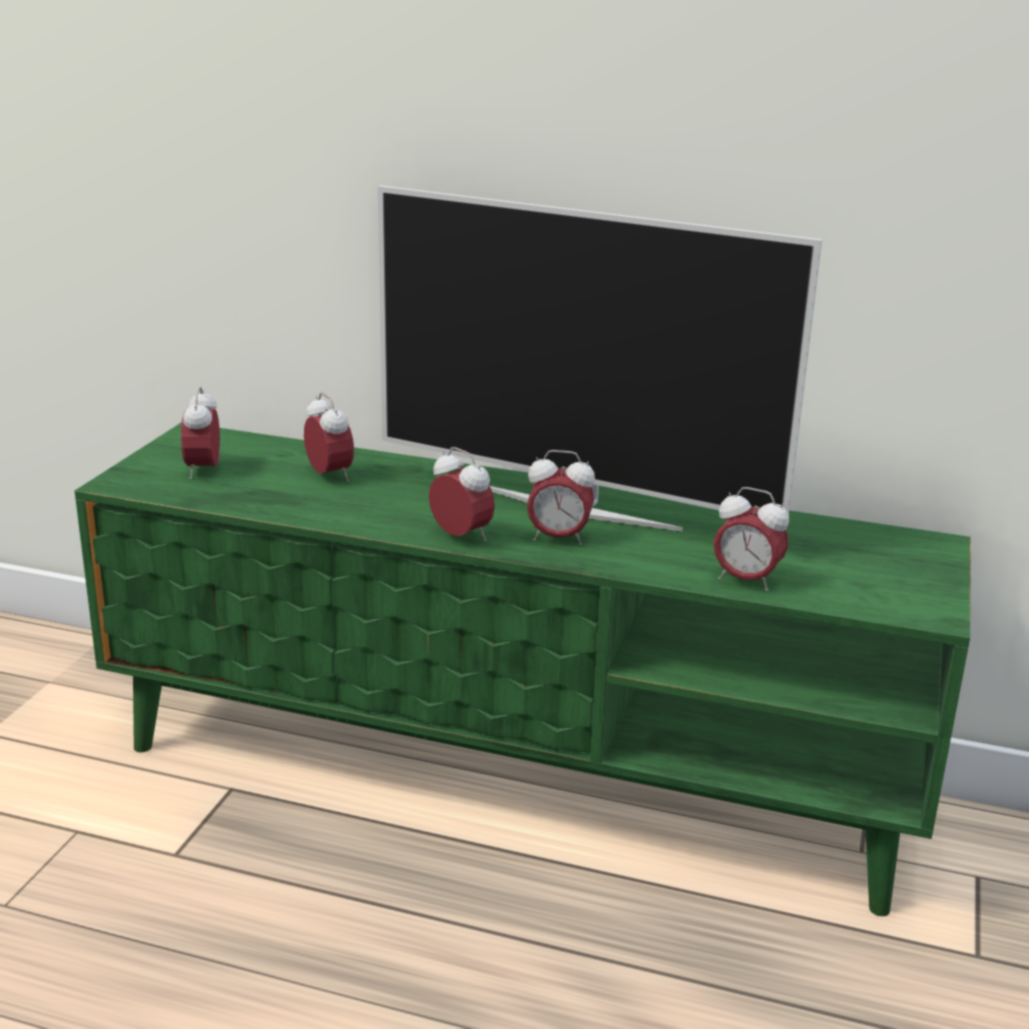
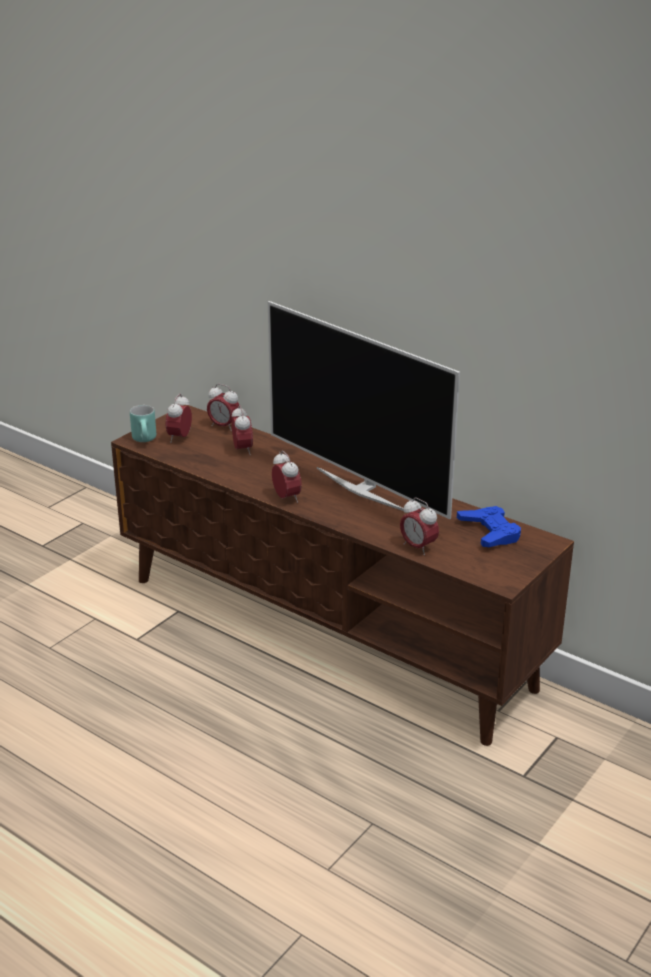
camera: 20 degrees right, 5 degrees up
green tv stand [75,422,971,916] -> brown tv stand [111,405,574,746]
alarm clock [527,450,595,545] -> alarm clock moved to [207,384,240,431]
none -> turquoise mug [130,405,156,442]
none -> blue game controller [457,506,521,547]

